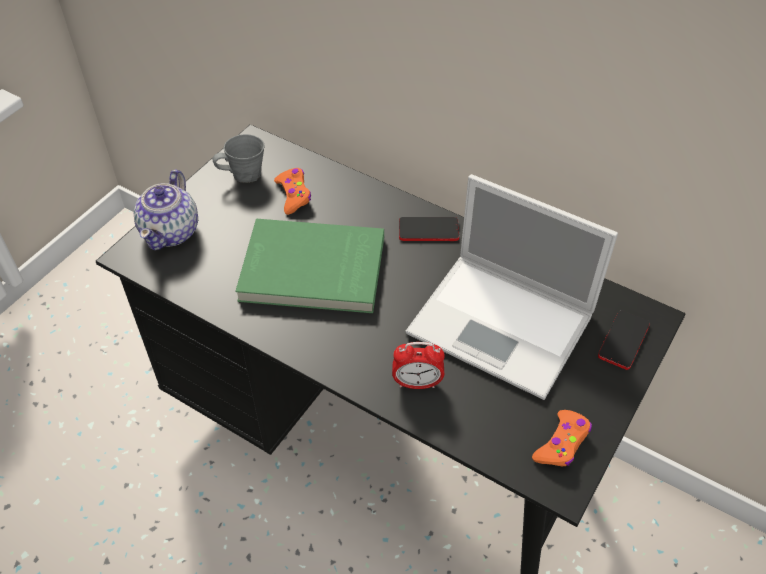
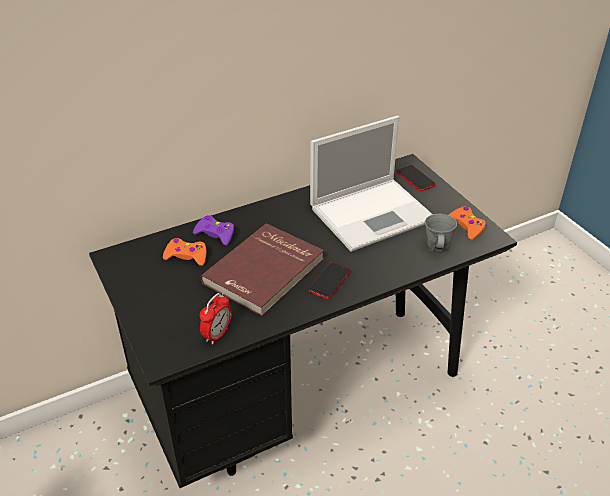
camera: 60 degrees left, 10 degrees down
teapot [134,169,198,250] -> none
grey mug [212,134,264,183] -> grey mug moved to [425,214,457,253]
green book [235,219,384,313] -> red book [200,223,324,316]
alarm clock [392,342,445,389] -> alarm clock moved to [200,293,232,345]
phone [399,217,459,241] -> phone moved to [309,262,351,299]
none -> purple game controller [193,215,235,246]

